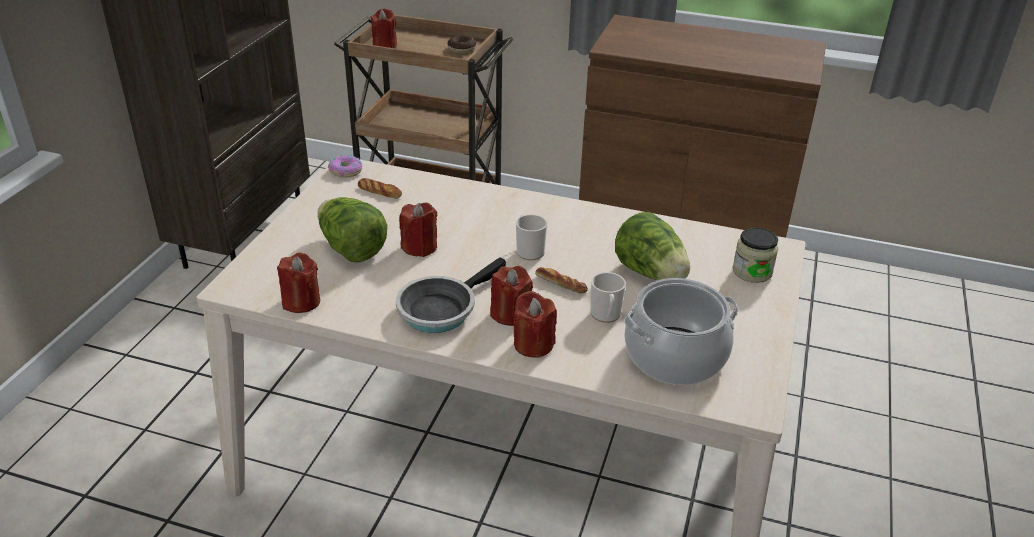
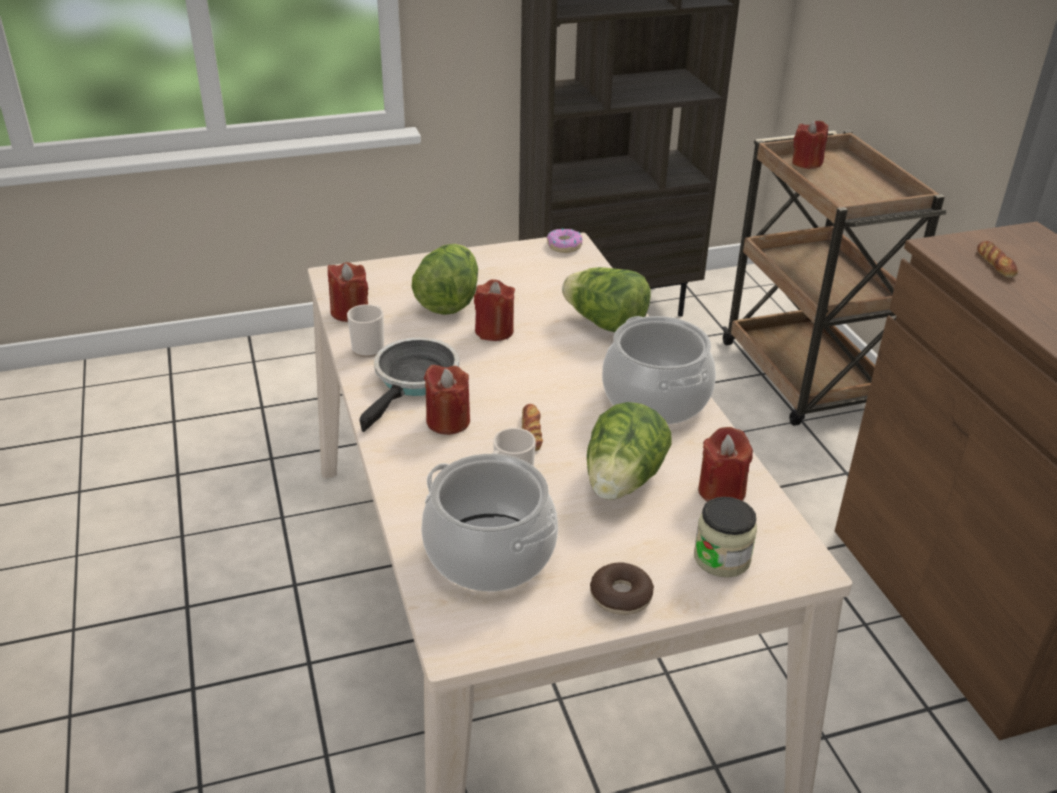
camera: 55 degrees right, 0 degrees up
bread [358,178,402,199] -> bread moved to [977,241,1018,278]
frying pan [396,257,506,333] -> frying pan turned 105 degrees clockwise [359,337,460,432]
donut [447,35,476,53] -> donut moved to [590,563,654,615]
red candle [513,291,557,357] -> red candle moved to [698,427,753,502]
mug [516,214,547,260] -> mug moved to [347,304,384,357]
none -> lettuce [562,267,651,332]
none -> cooking pot [602,316,716,424]

